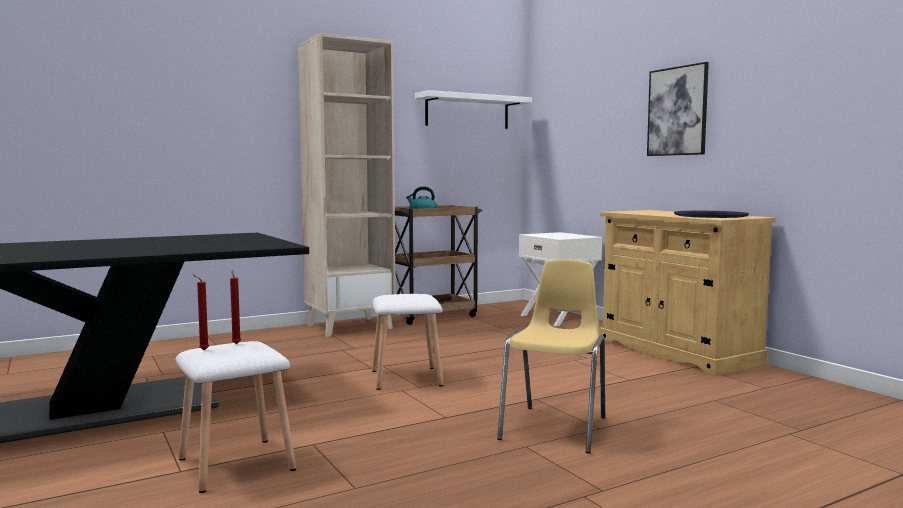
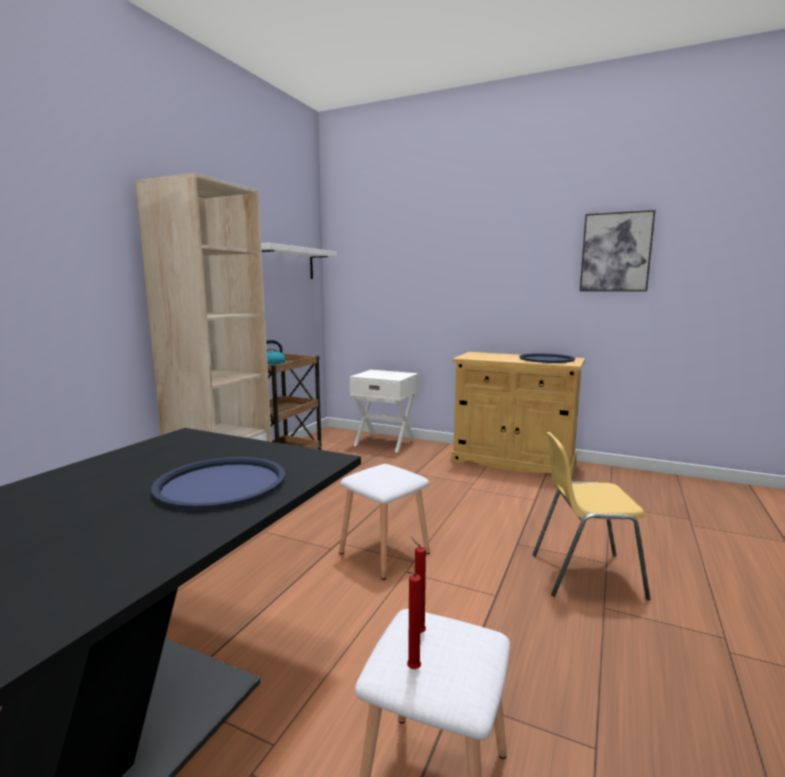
camera: 35 degrees left, 5 degrees up
yellow chair [497,259,605,454] -> yellow chair turned 75 degrees counterclockwise [532,432,651,600]
picture [647,62,709,156] -> picture moved to [580,210,655,291]
none -> blue tray [151,457,285,510]

